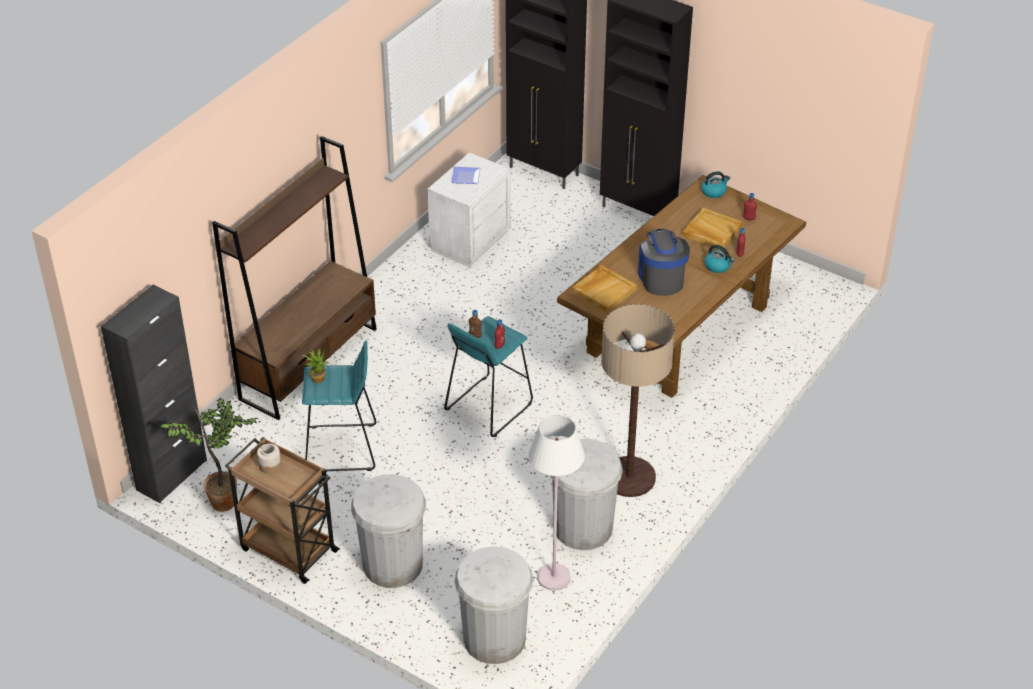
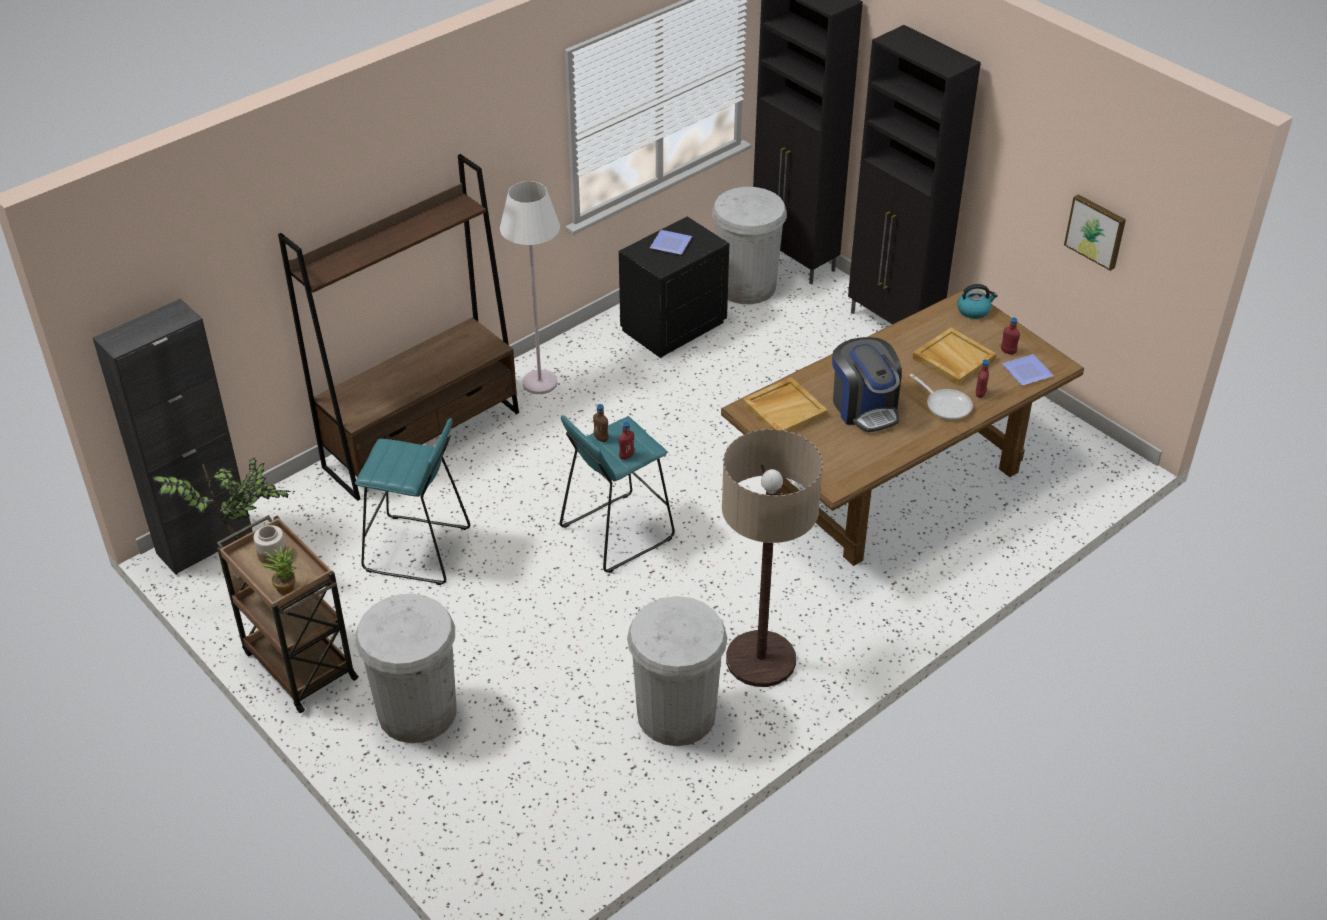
camera: 15 degrees right, 0 degrees up
potted plant [302,349,329,383] -> potted plant moved to [262,544,296,594]
white nightstand [427,152,511,267] -> black nightstand [619,216,730,358]
white trash can [455,546,533,664] -> white trash can moved to [712,187,787,304]
white floor lamp [529,415,585,591] -> white floor lamp moved to [500,181,560,394]
coffee machine [638,229,690,296] -> coffee machine turned 150 degrees clockwise [832,337,902,432]
kettle [705,245,735,273] -> frying pan [909,374,973,420]
none -> plate [1002,354,1054,386]
none -> picture [1064,194,1126,271]

